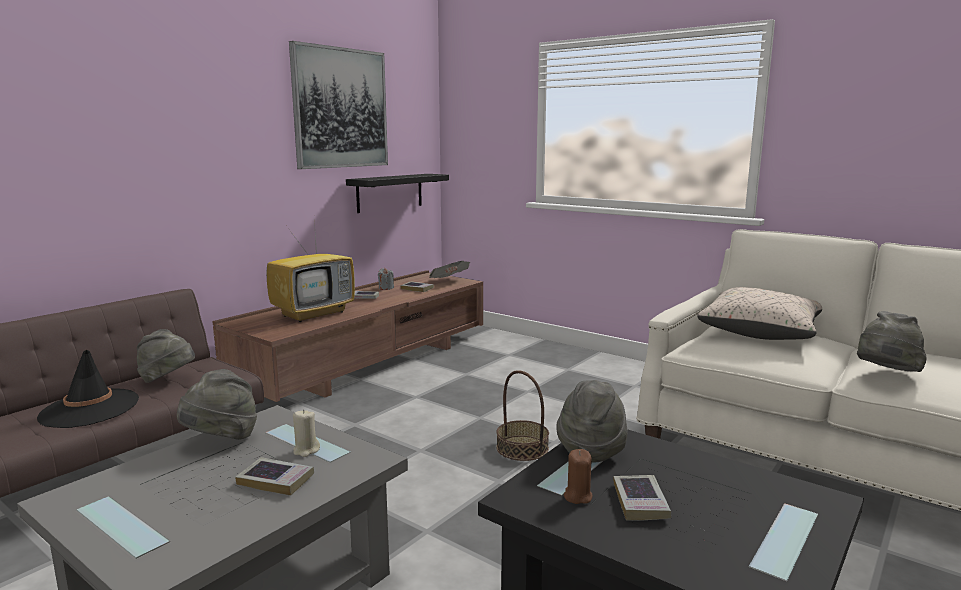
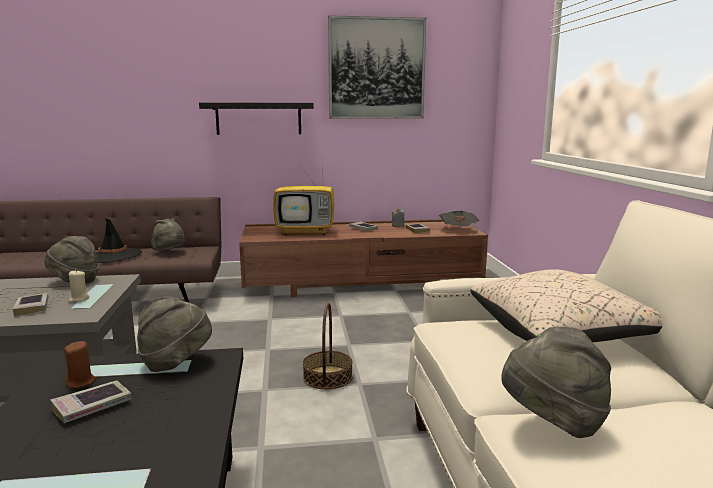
camera: 45 degrees right, 0 degrees up
black shelf [346,174,449,213] -> black shelf moved to [199,102,314,135]

